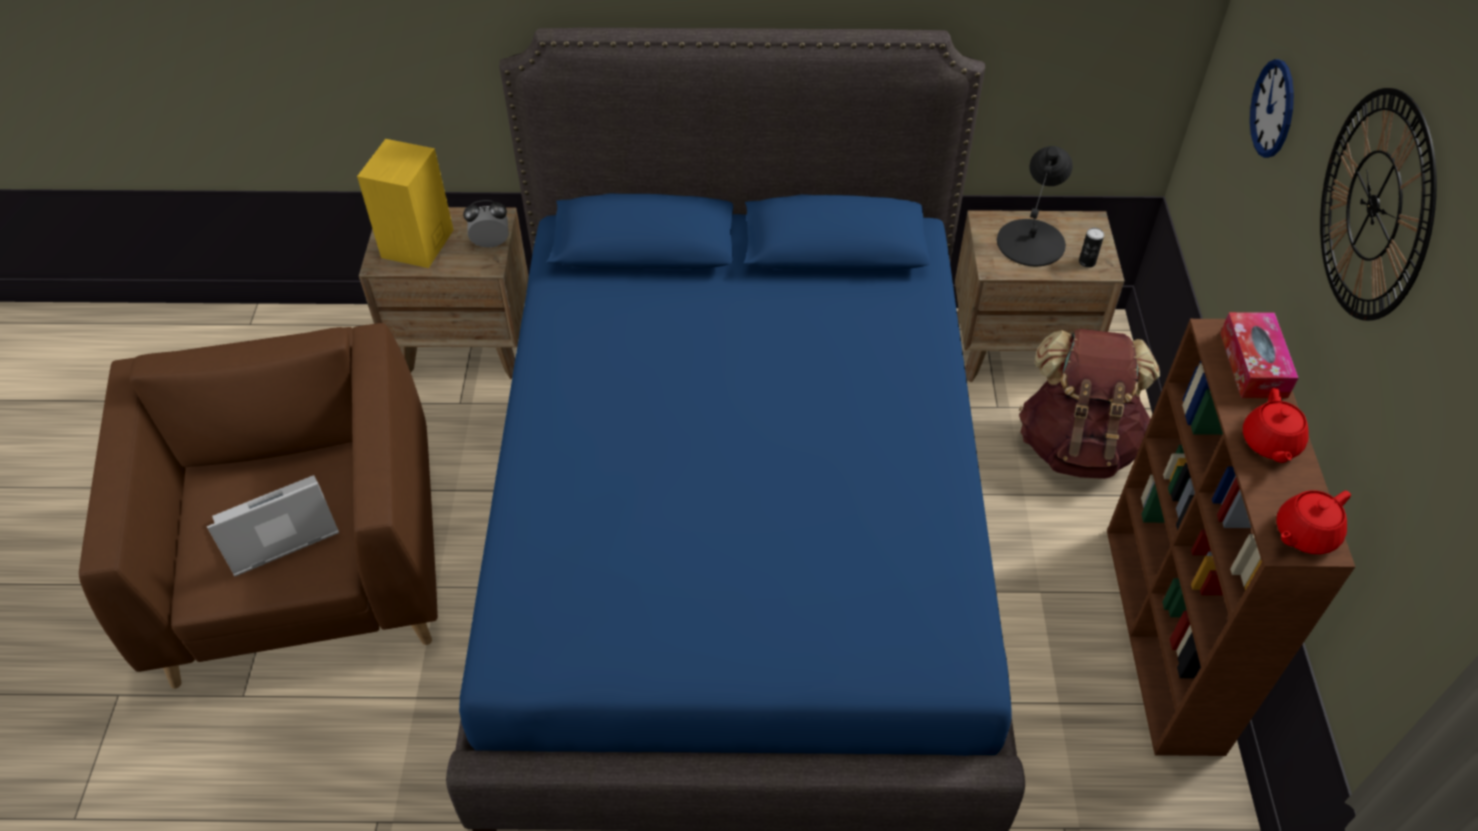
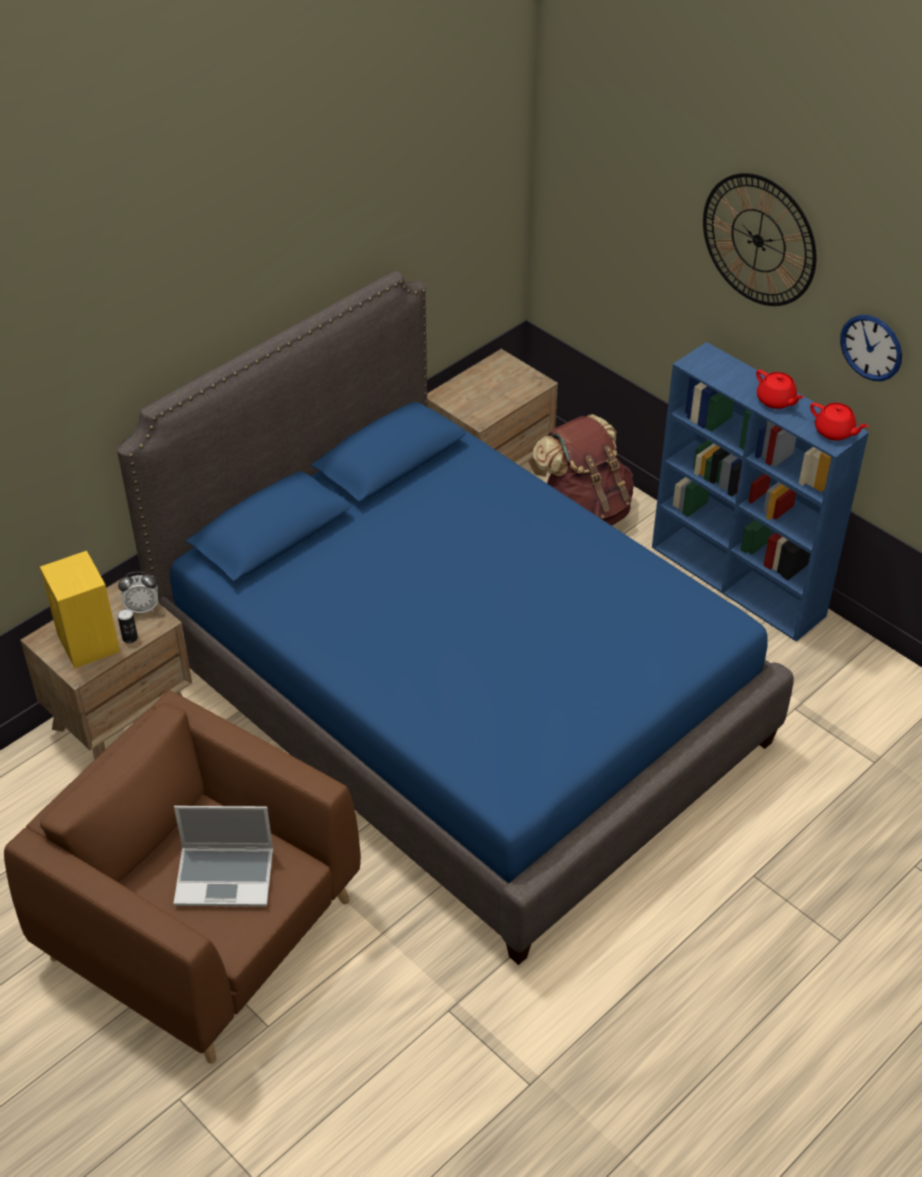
camera: 45 degrees left, 5 degrees down
laptop [207,475,339,576] -> laptop turned 105 degrees counterclockwise [174,806,273,906]
alarm clock [463,200,508,248] -> alarm clock turned 135 degrees counterclockwise [118,572,158,613]
black table lamp [997,146,1073,267] -> none
can [1079,228,1104,268] -> can moved to [117,609,138,643]
brown bookcase [1107,319,1355,756] -> blue bookcase [652,342,869,642]
tissue box [1220,312,1298,398] -> none
wall clock [1250,59,1294,158] -> wall clock moved to [840,315,902,381]
red teapot [1276,490,1351,554] -> red teapot turned 60 degrees counterclockwise [810,403,869,440]

